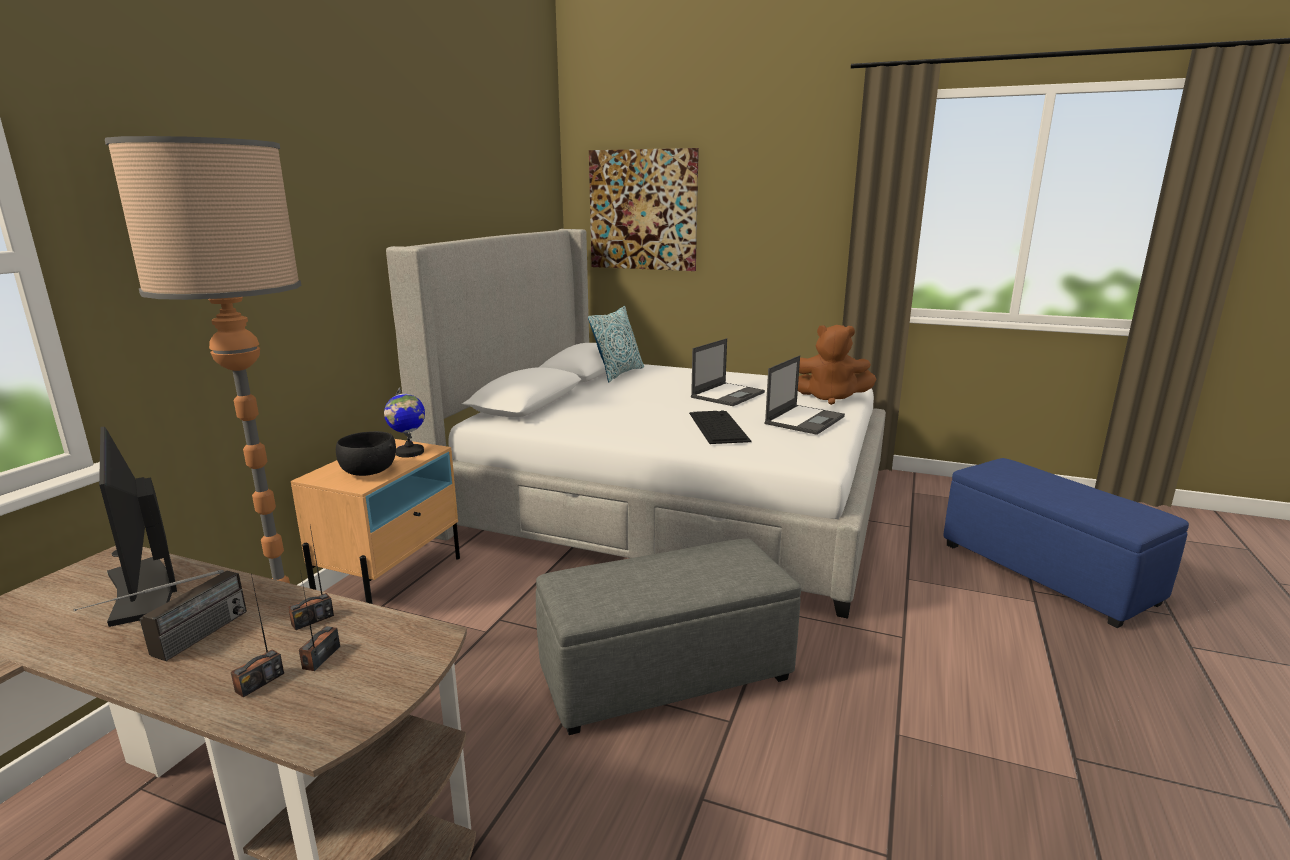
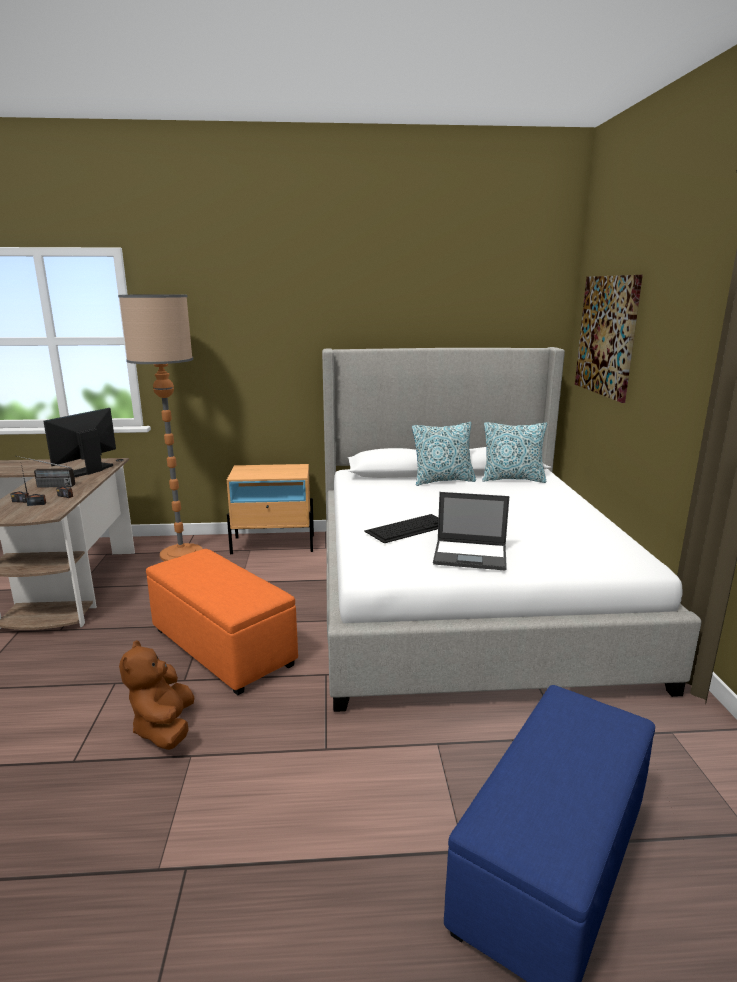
camera: 65 degrees right, 0 degrees up
black bowl [336,431,396,476] -> none
globe [384,387,425,458] -> none
grey ottoman [536,538,801,735] -> orange ottoman [146,549,298,695]
laptop [691,338,765,406] -> none
brown plush toy [798,325,876,405] -> brown plush toy moved to [119,640,195,750]
none -> pillow [412,422,476,486]

